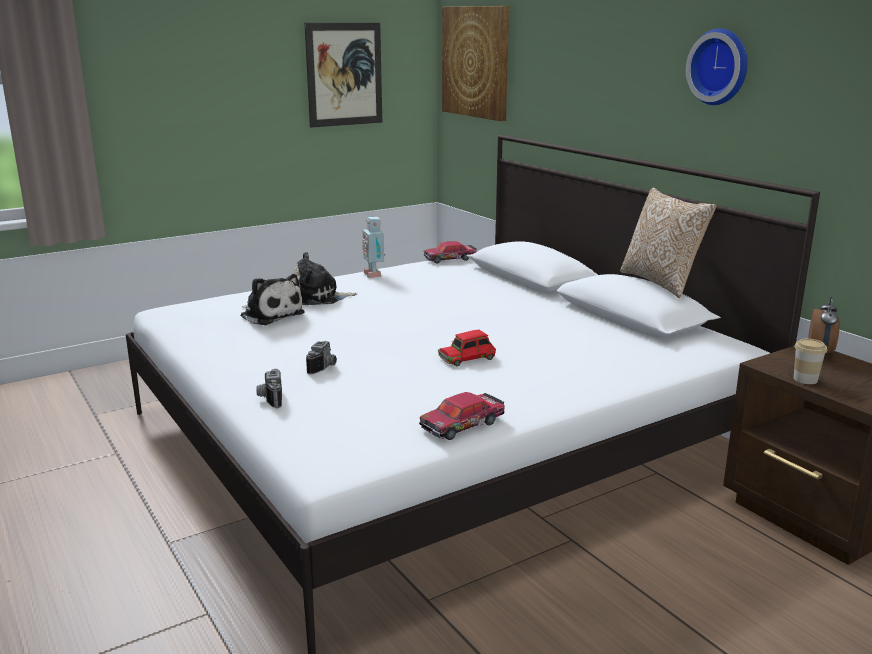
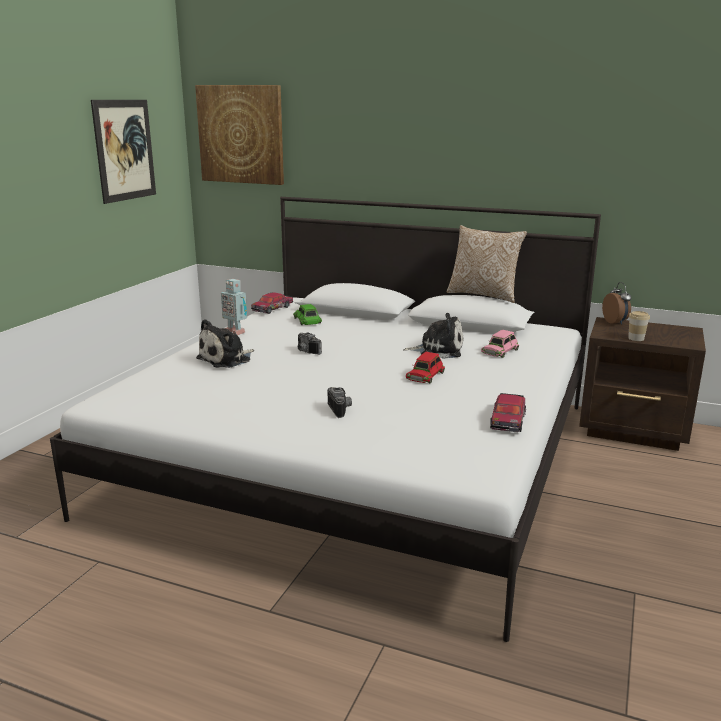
camera: 35 degrees left, 0 degrees up
plush toy [241,274,305,325] -> plush toy moved to [403,313,463,359]
camera [256,369,282,408] -> camera moved to [298,332,322,355]
wall clock [686,28,748,105] -> none
none -> green toy car [293,304,322,325]
none -> pink toy car [481,330,519,358]

